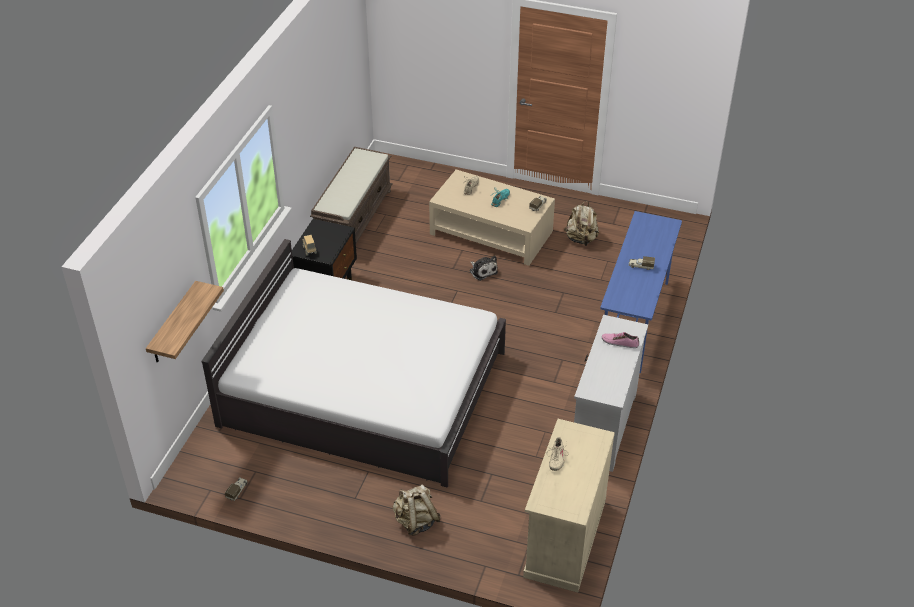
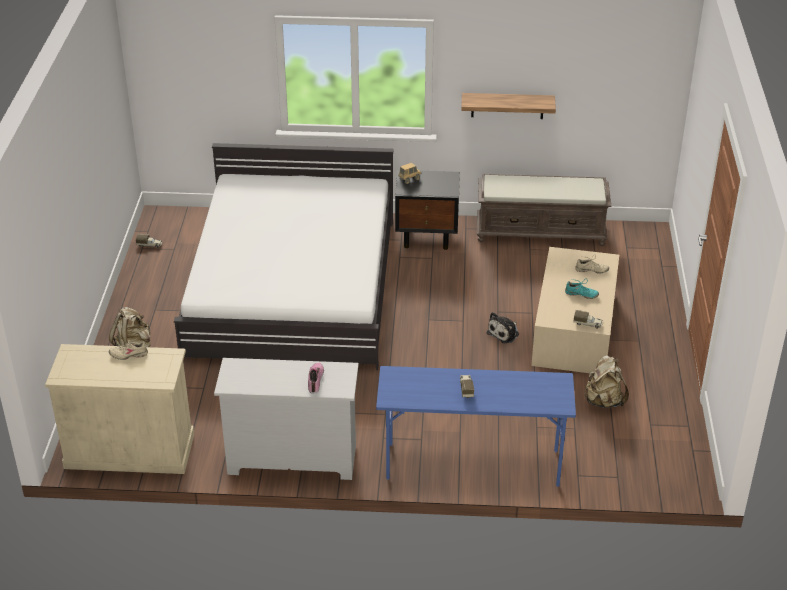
camera: 75 degrees right, 5 degrees down
shelf [146,281,224,363] -> shelf moved to [461,93,556,119]

